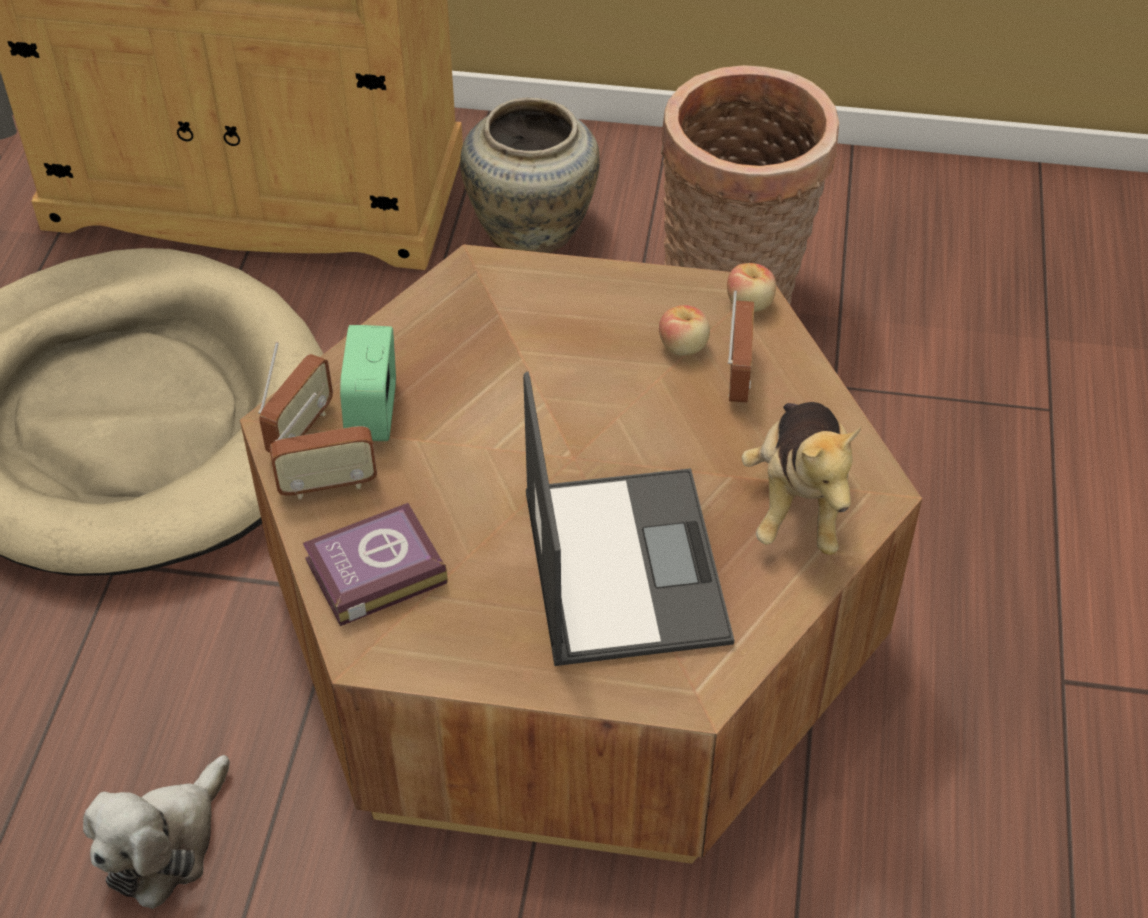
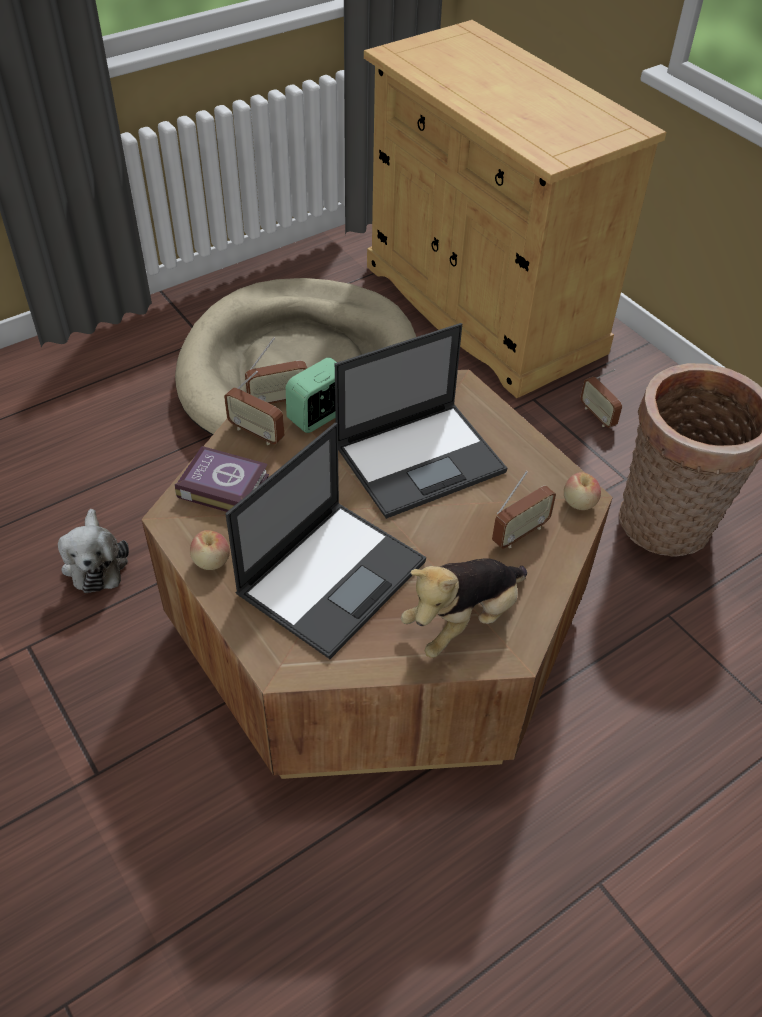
camera: 45 degrees right, 0 degrees up
plush toy [83,755,230,909] -> plush toy turned 90 degrees counterclockwise [58,509,129,593]
beige vase [460,97,600,253] -> radio [581,369,622,428]
apple [659,305,710,356] -> apple moved to [190,530,230,570]
none -> laptop [335,323,507,519]

